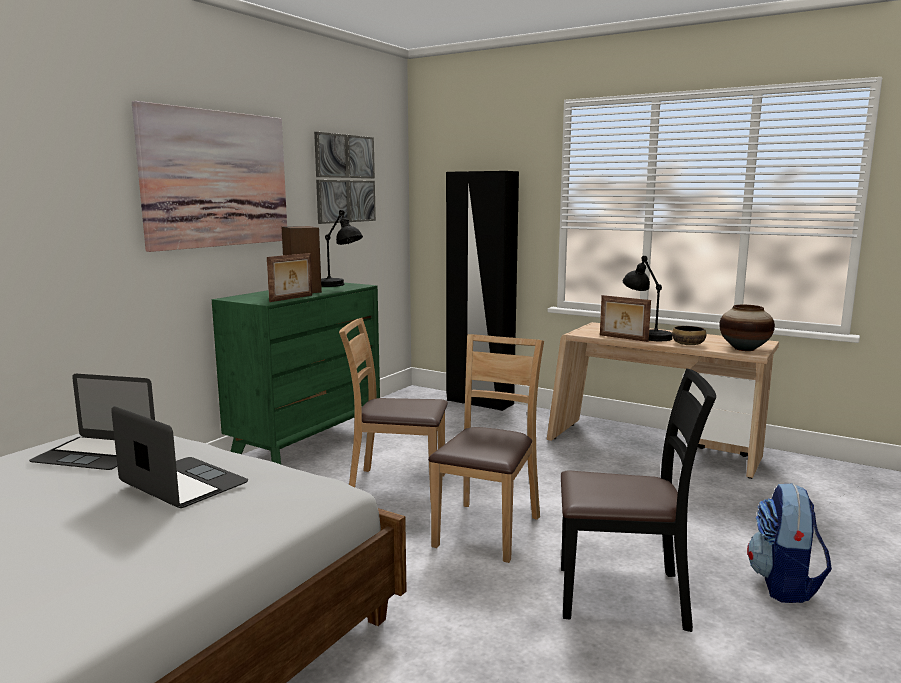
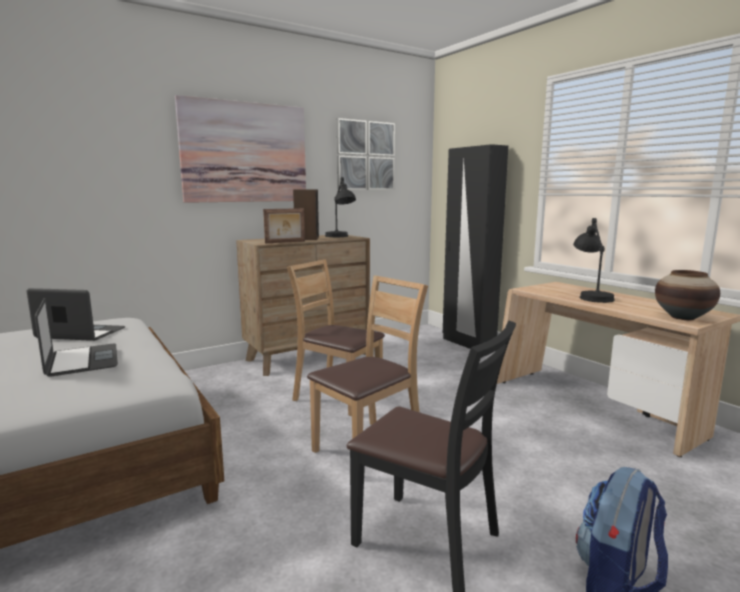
camera: 25 degrees right, 0 degrees up
laptop [29,374,155,470] -> laptop turned 150 degrees clockwise [27,288,125,341]
green dresser [212,283,380,464] -> brown dresser [236,235,370,376]
picture frame [600,295,651,342] -> none
bowl [672,326,706,345] -> none

